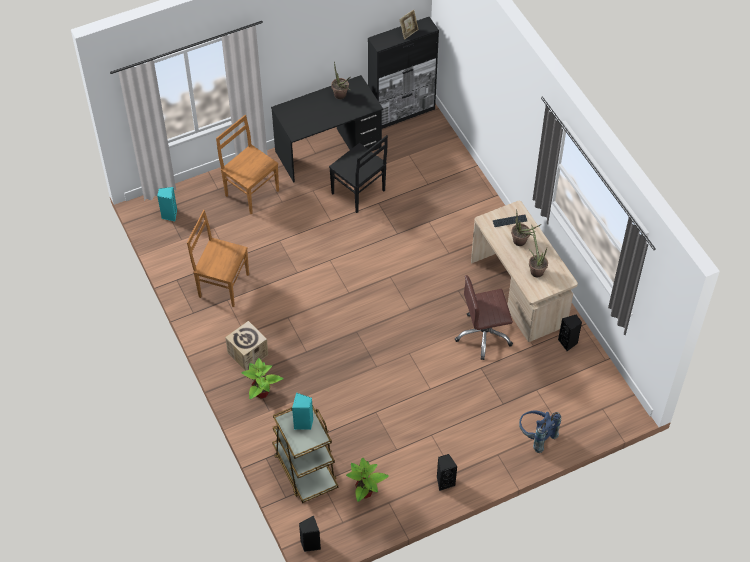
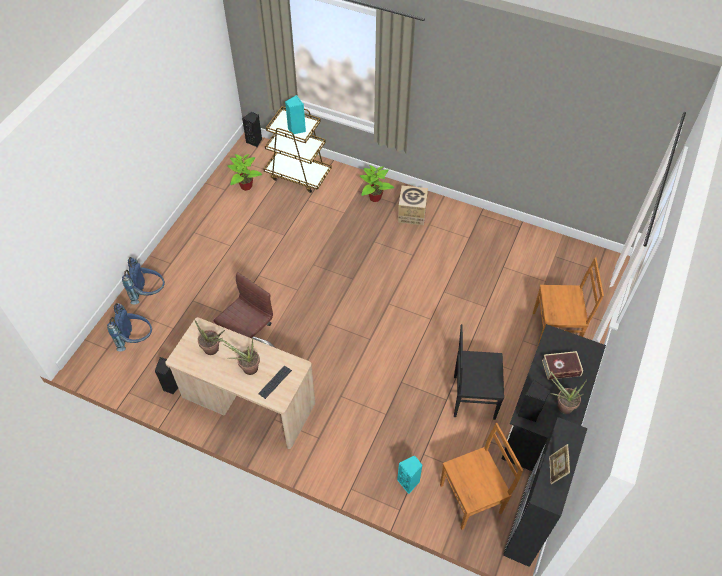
camera: 140 degrees right, 0 degrees up
turquoise speaker [157,187,177,221] -> turquoise speaker moved to [397,455,422,494]
brown chair [187,210,249,307] -> brown chair moved to [440,423,523,530]
black speaker [437,454,458,491] -> black speaker moved to [518,380,550,422]
none -> blue backpack [107,303,152,352]
none -> book [542,351,583,380]

